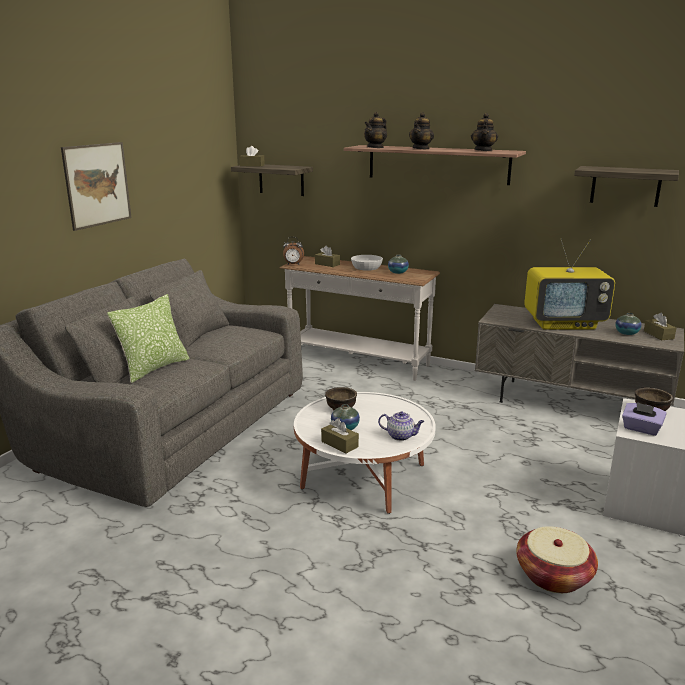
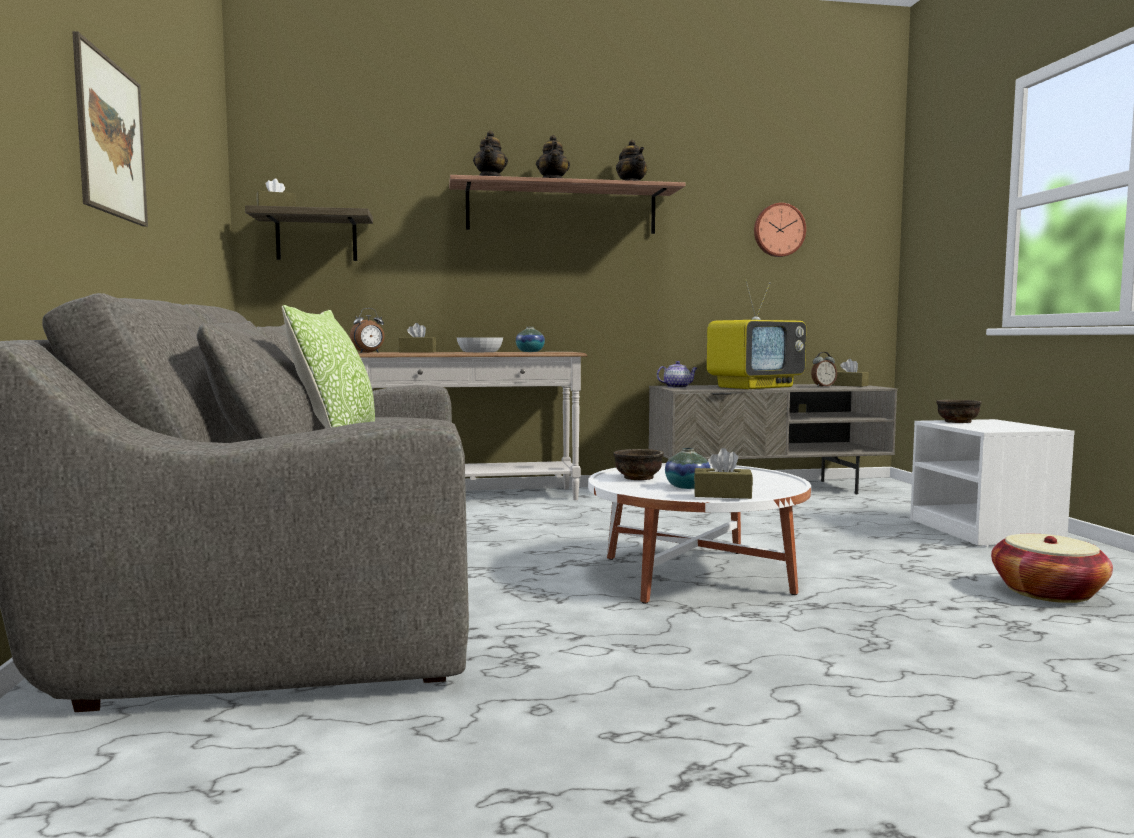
camera: 35 degrees left, 15 degrees down
teapot [378,411,424,441] -> teapot moved to [657,361,697,388]
shelf [574,166,679,207] -> wall clock [754,203,806,257]
vase [615,313,642,335] -> alarm clock [811,352,837,387]
purple tissue box [622,402,667,436] -> none

